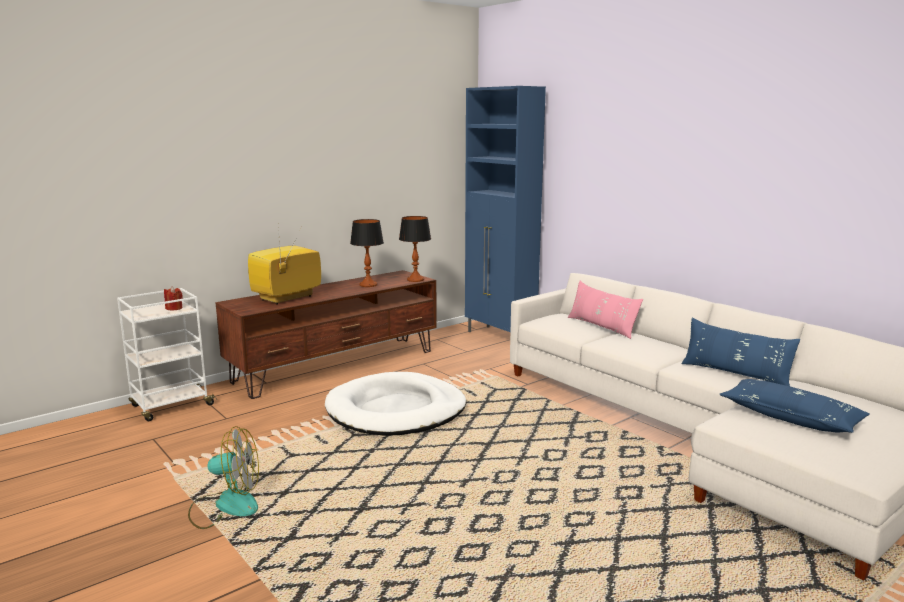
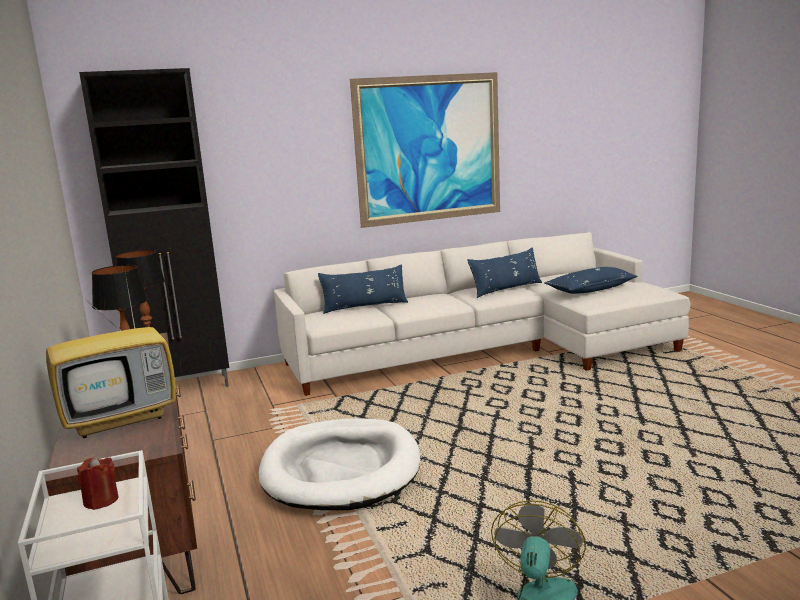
camera: 70 degrees left, 0 degrees up
television [248,228,321,305] -> television turned 90 degrees counterclockwise [46,279,176,438]
blue cabinet [465,86,546,332] -> black cabinet [79,68,229,387]
pink pillow [568,281,643,339] -> blue pillow [318,264,408,314]
none -> picture [350,72,500,228]

